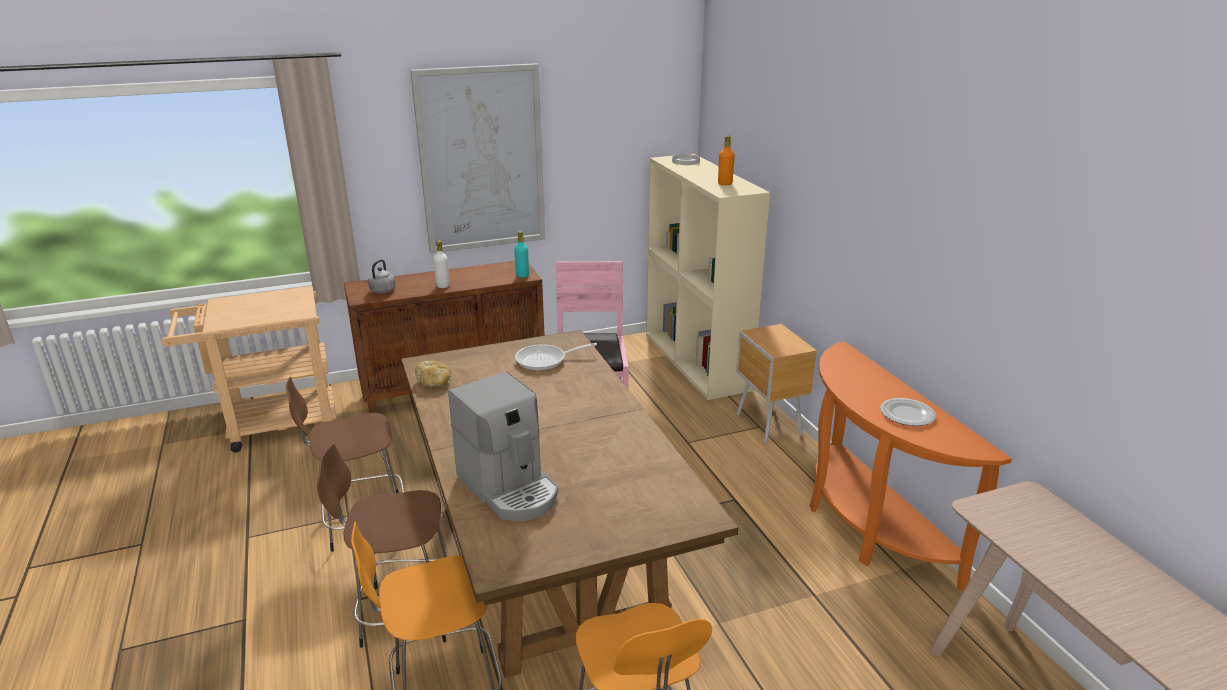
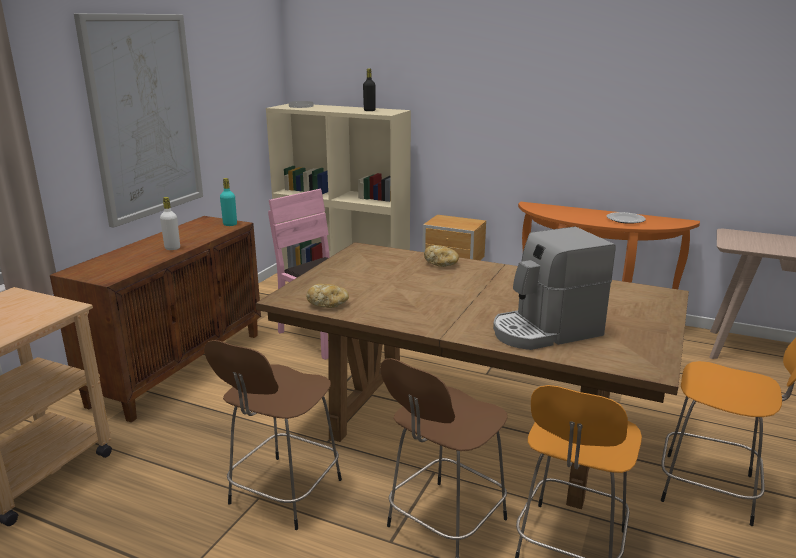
camera: 45 degrees left, 5 degrees down
grey kettle [365,259,396,294] -> none
coffee machine [448,372,558,521] -> coffee machine turned 150 degrees clockwise [493,227,616,350]
frying pan [515,343,597,371] -> none
orange bottle [718,136,735,185] -> black bottle [363,68,376,111]
none -> bread [424,245,459,267]

